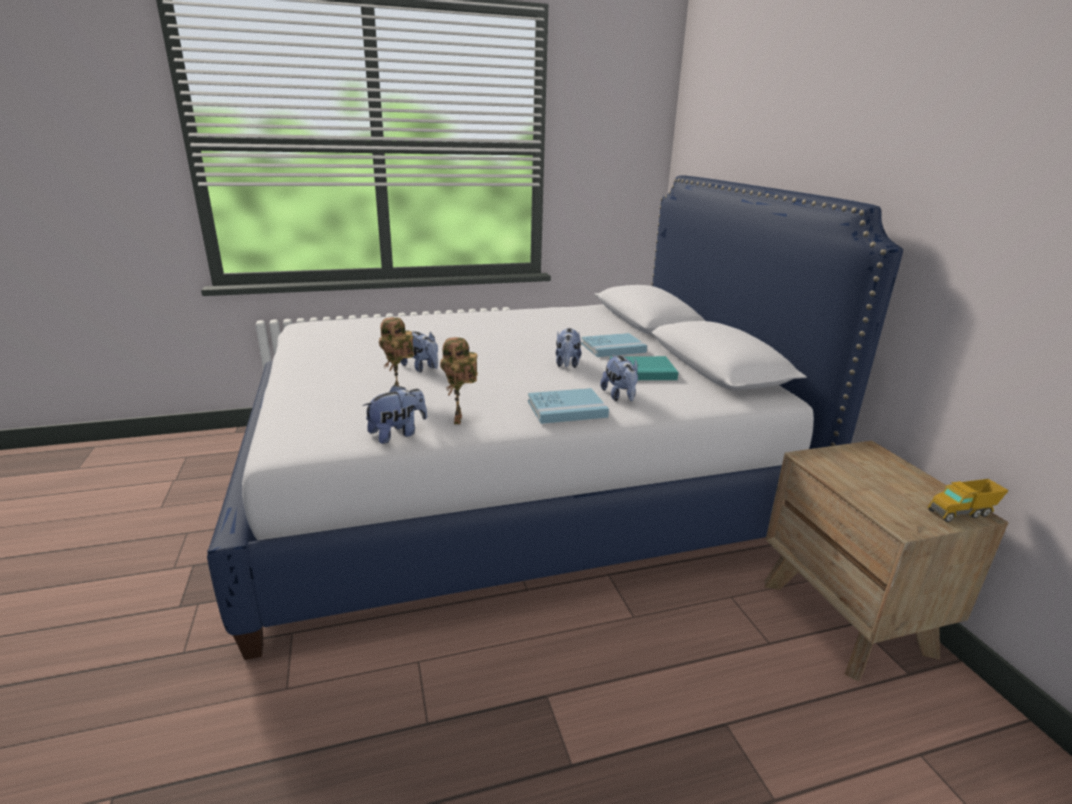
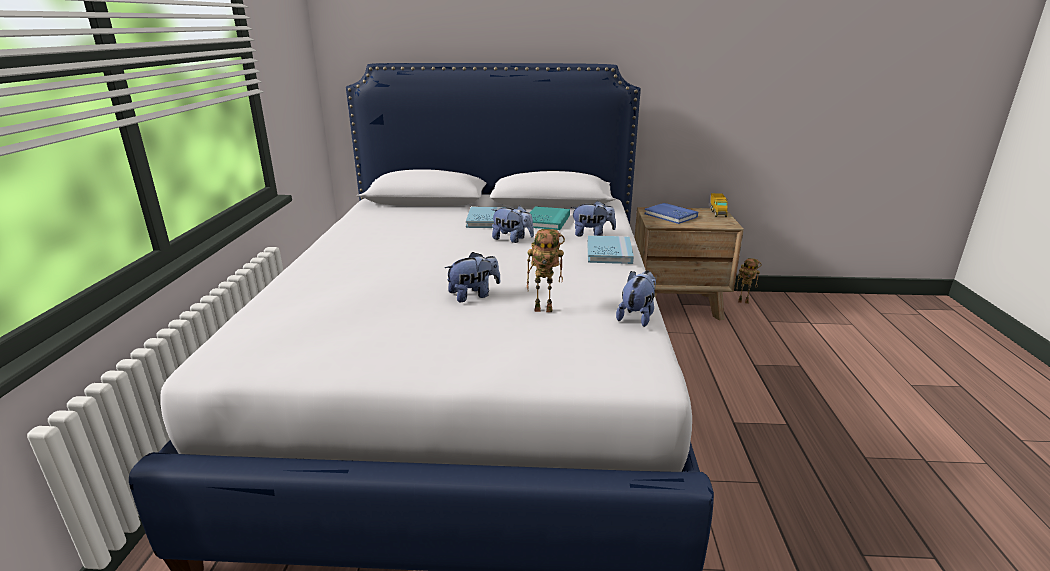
camera: 70 degrees left, 0 degrees up
plush toy [363,385,427,444] -> plush toy turned 45 degrees clockwise [616,271,656,327]
toy robot [440,337,478,424] -> toy robot moved to [736,258,762,304]
none -> blue book [644,203,698,224]

